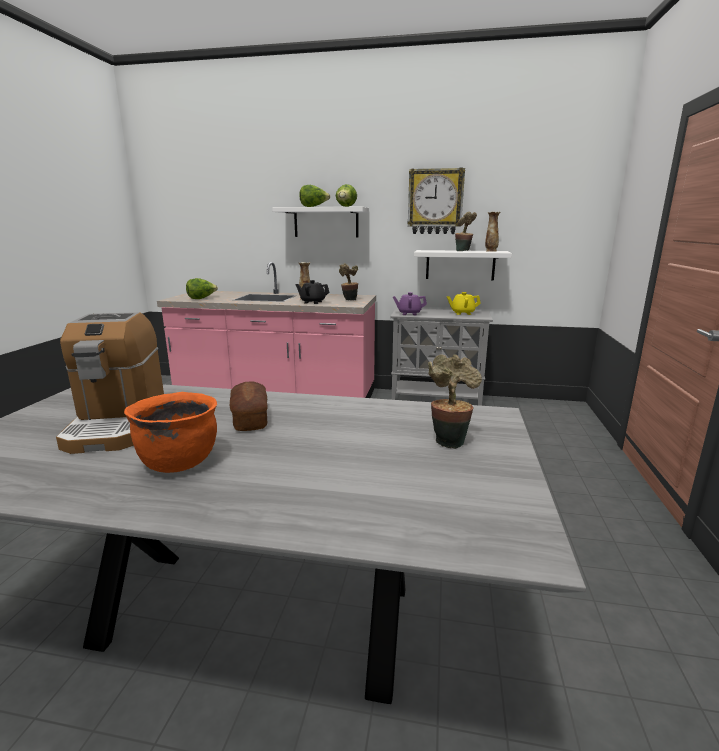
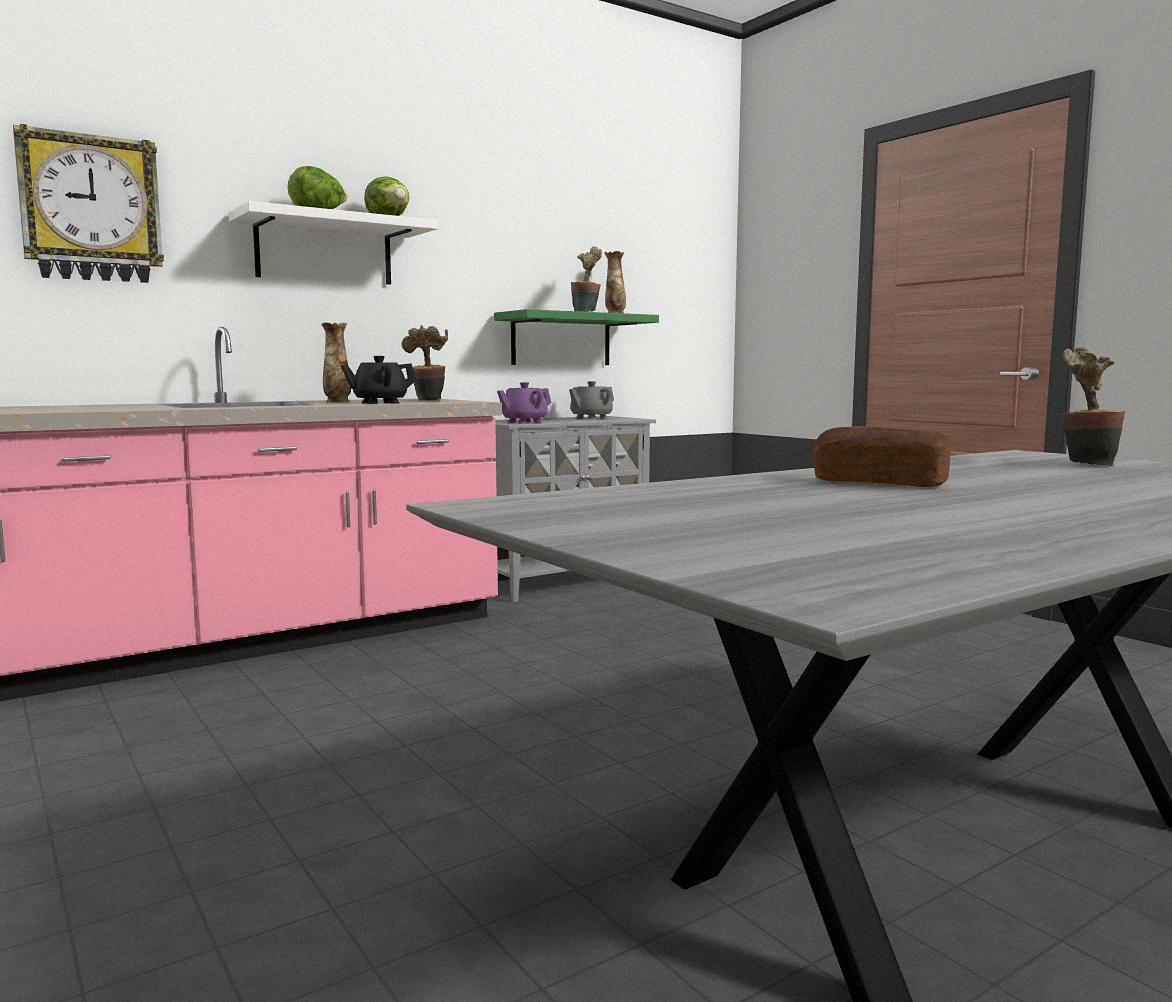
camera: 45 degrees left, 10 degrees down
coffee machine [56,312,164,454] -> none
orange cooking pot [124,392,217,473] -> none
lettuce [186,278,218,299] -> none
wall clock [407,168,465,234] -> wall clock moved to [13,124,164,283]
white shelf [414,250,512,280] -> green shelf [494,309,659,365]
yellow teapot [447,292,481,315] -> grey teapot [569,381,614,419]

